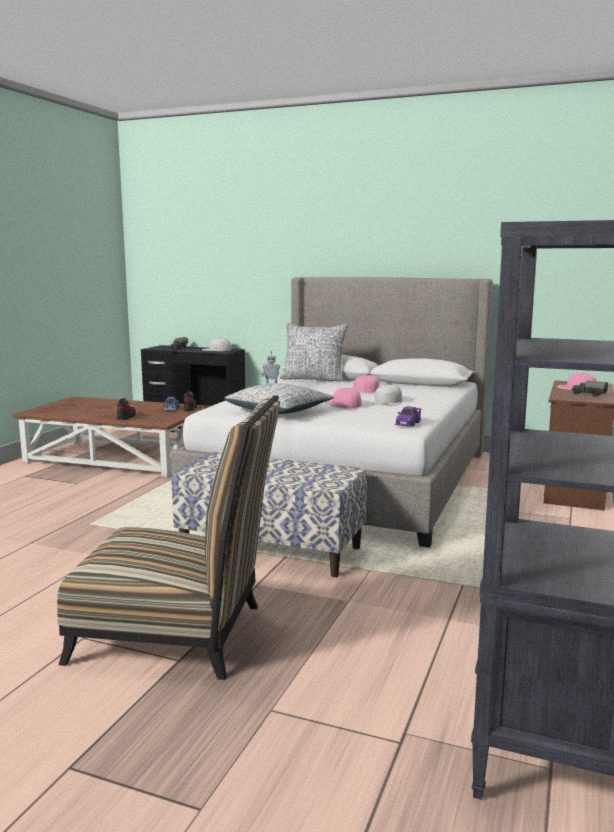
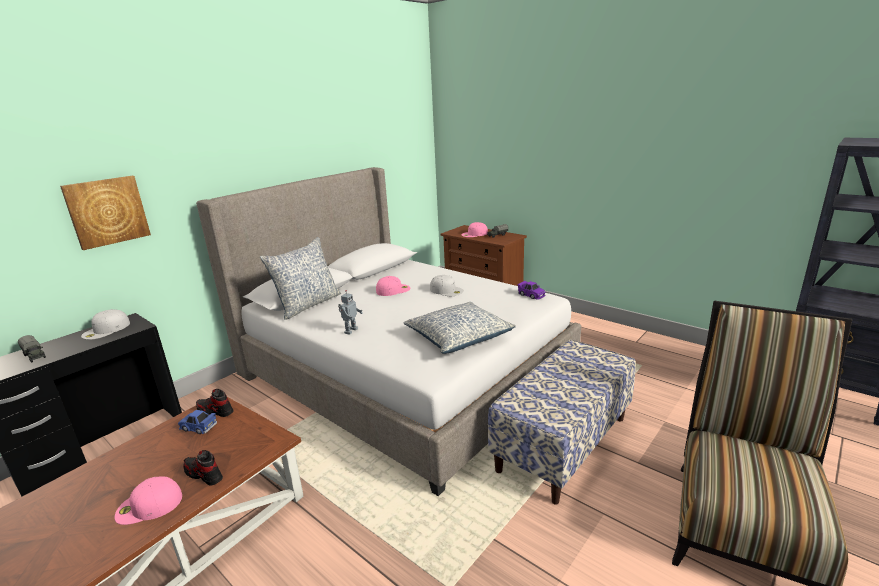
camera: 70 degrees left, 10 degrees up
pink cap [326,388,362,408] -> pink cap moved to [114,476,182,525]
none -> picture [60,176,151,250]

